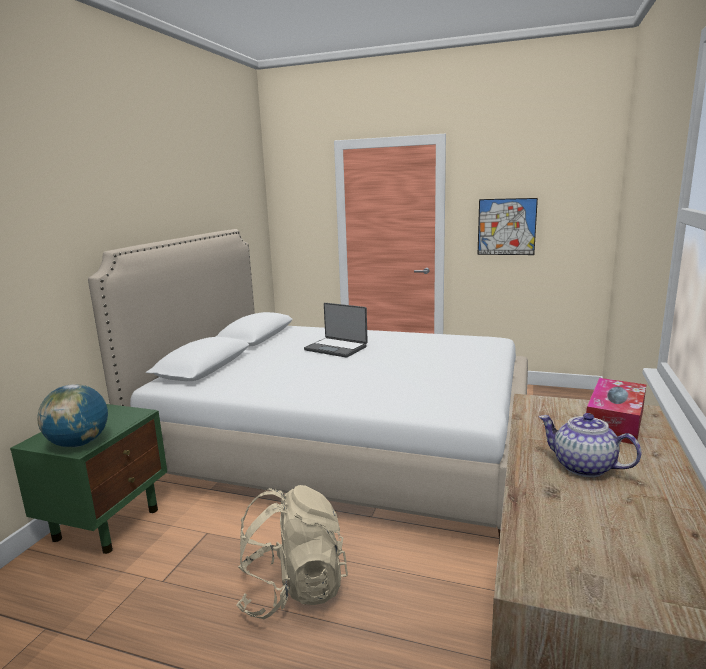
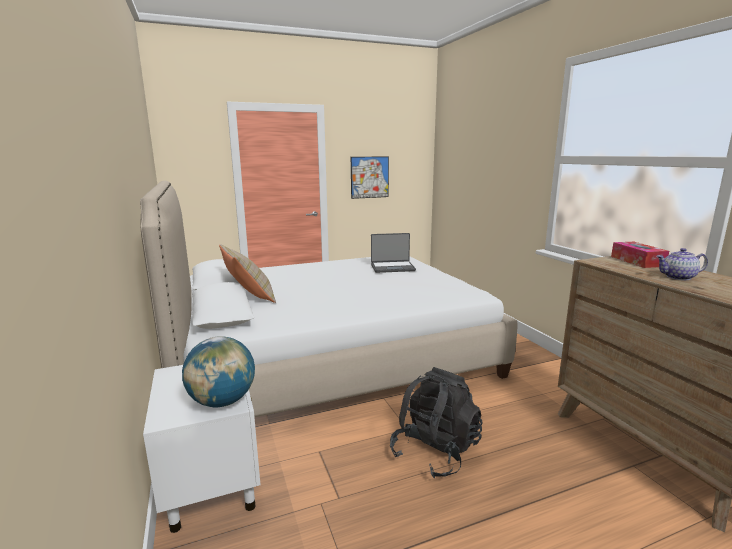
camera: 40 degrees left, 0 degrees up
green nightstand [10,404,167,554] -> white nightstand [143,365,261,533]
beige backpack [236,485,348,619] -> black backpack [390,367,483,478]
laptop [304,303,368,357] -> laptop moved to [371,233,416,273]
none -> beige pillow [219,244,276,303]

